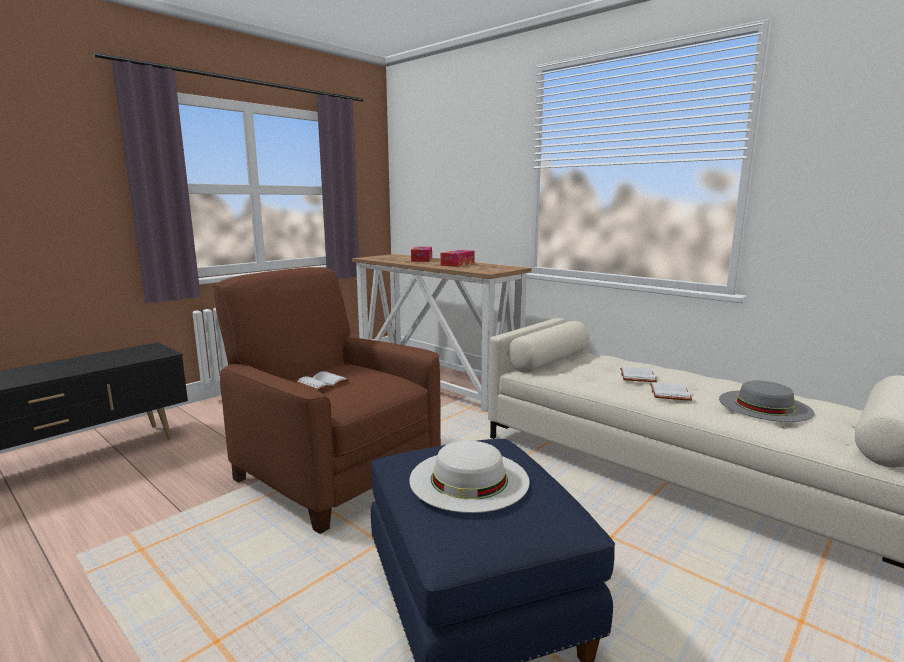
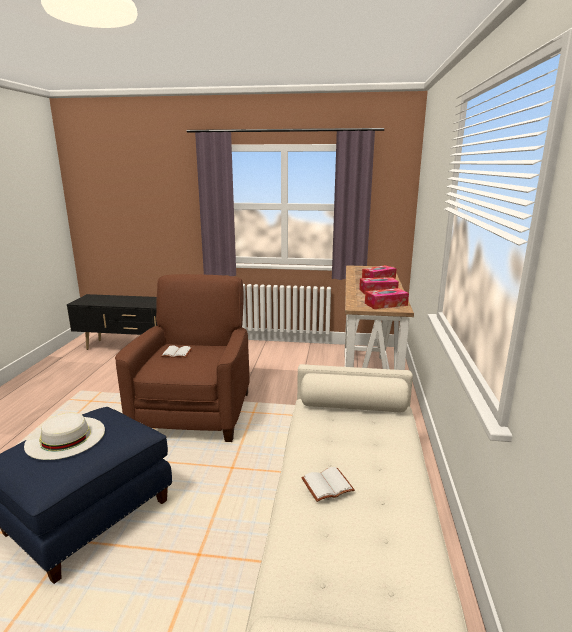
camera: 55 degrees right, 5 degrees up
white book [620,367,657,382] -> none
grey hat [719,381,814,422] -> none
none -> tissue box [365,288,409,309]

